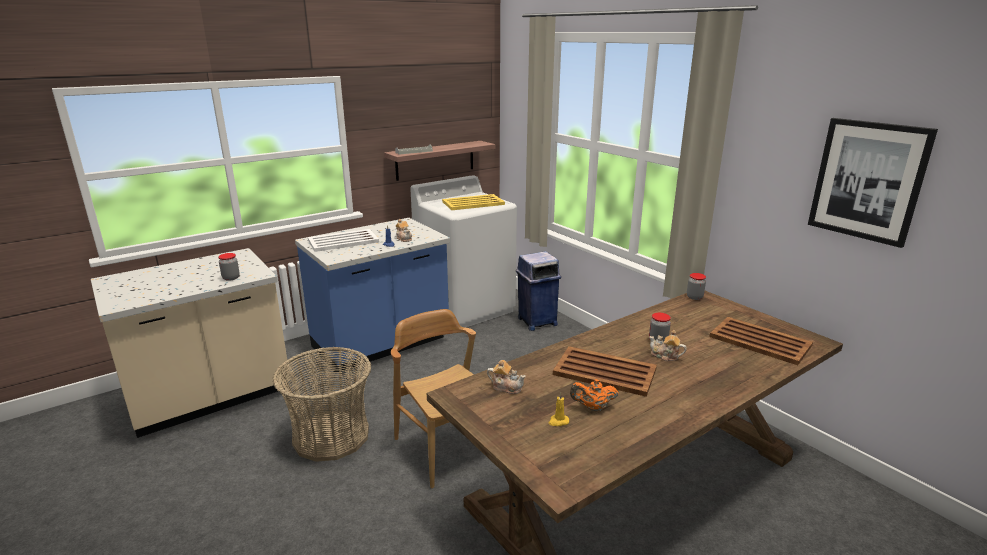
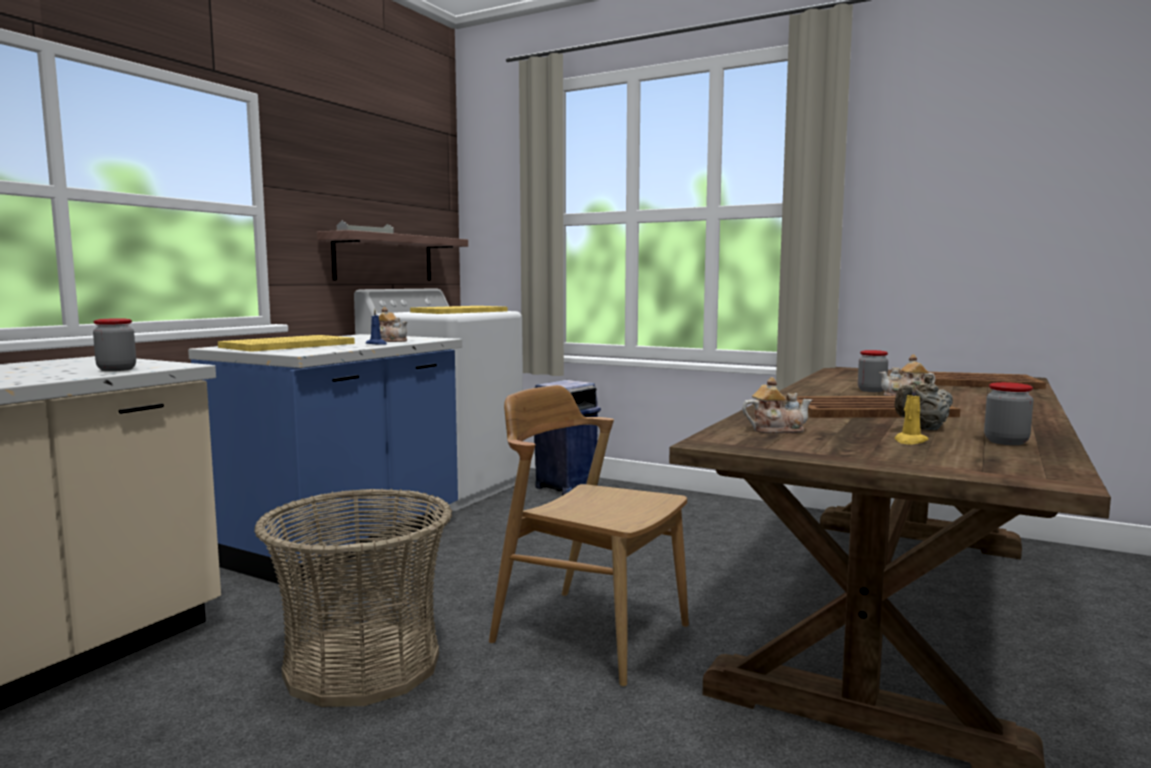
camera: 25 degrees left, 15 degrees down
white tray [308,229,379,252] -> yellow tray [218,335,355,352]
orange teapot [570,379,619,411] -> beige teapot [894,376,953,430]
jar [687,273,706,300] -> jar moved to [984,382,1033,445]
picture [808,118,938,248] -> none

